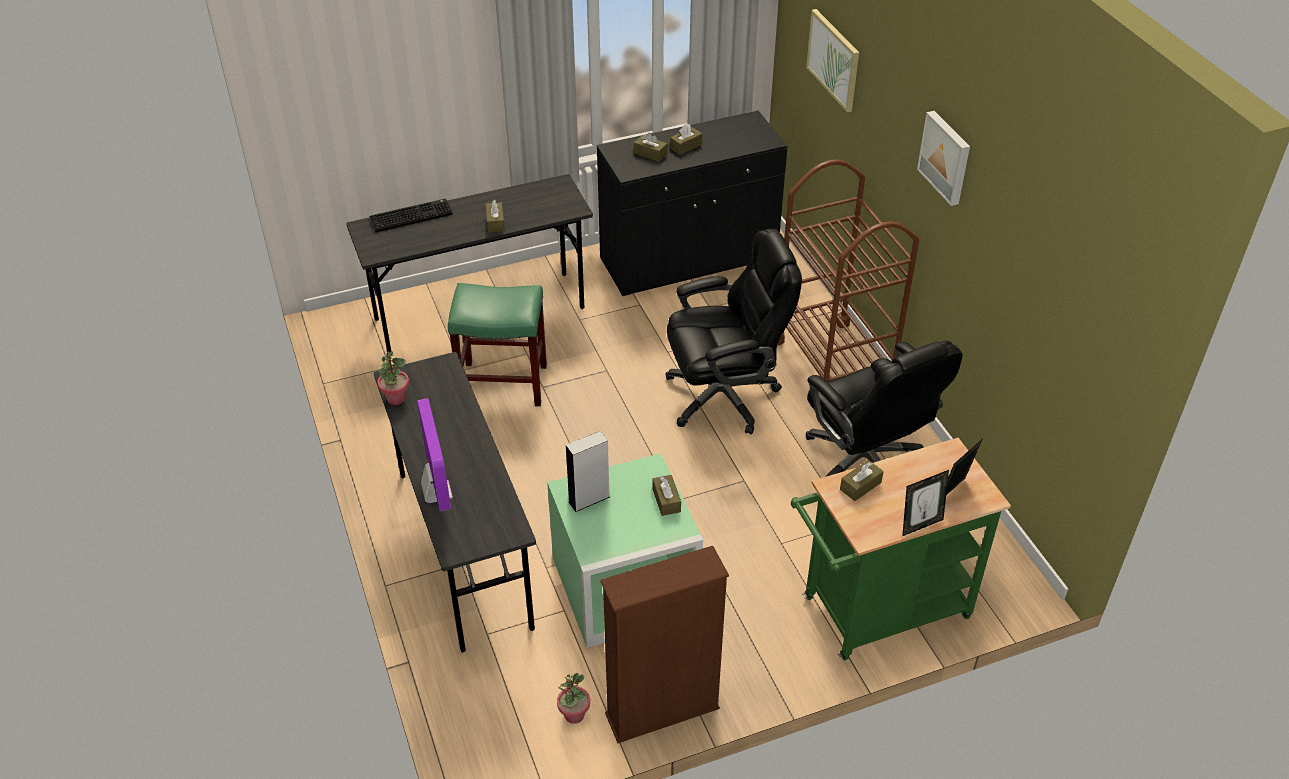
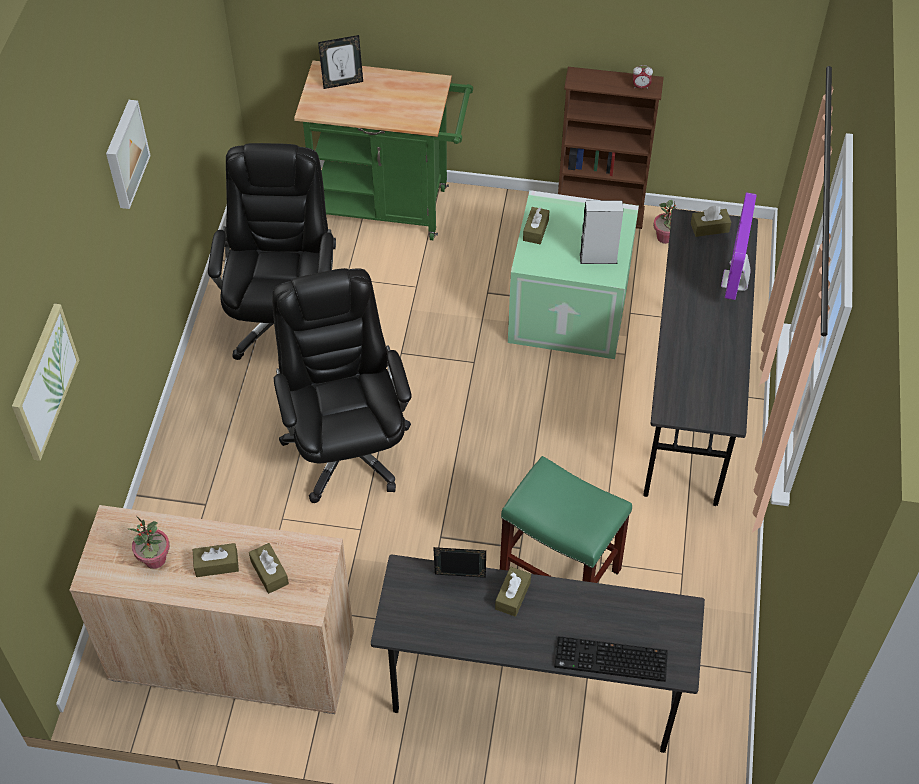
camera: 150 degrees left, 10 degrees up
potted plant [377,352,409,405] -> potted plant moved to [129,516,170,569]
black cabinet [597,111,787,297] -> beige cabinet [69,505,354,714]
black office chair [666,229,802,435] -> black office chair turned 60 degrees clockwise [272,268,412,503]
brown cart [777,159,919,382] -> none
brown tissue box [840,460,884,501] -> brown tissue box moved to [691,206,731,237]
picture frame [902,470,949,536] -> picture frame moved to [433,547,486,578]
none -> alarm clock [633,65,653,89]

